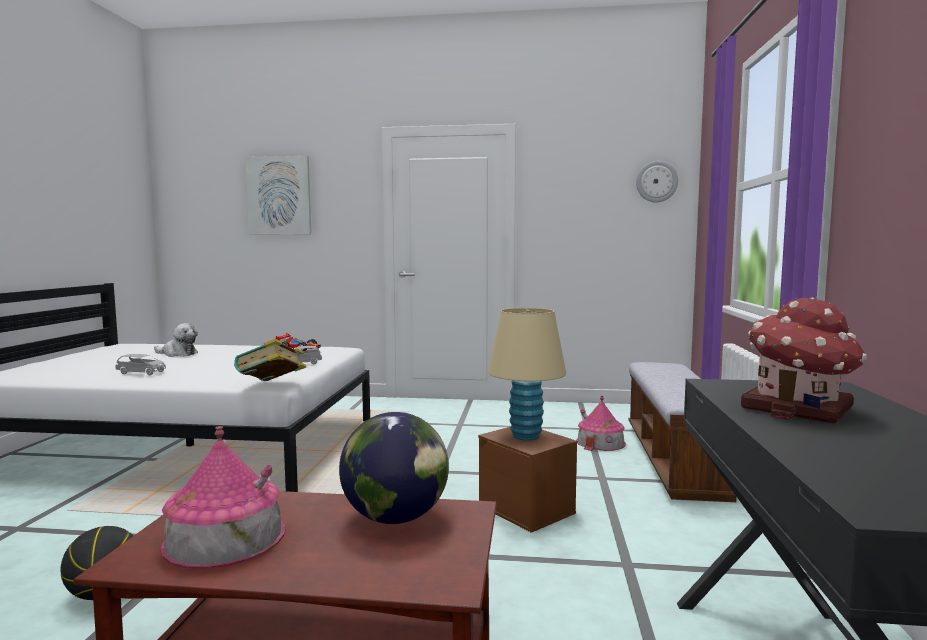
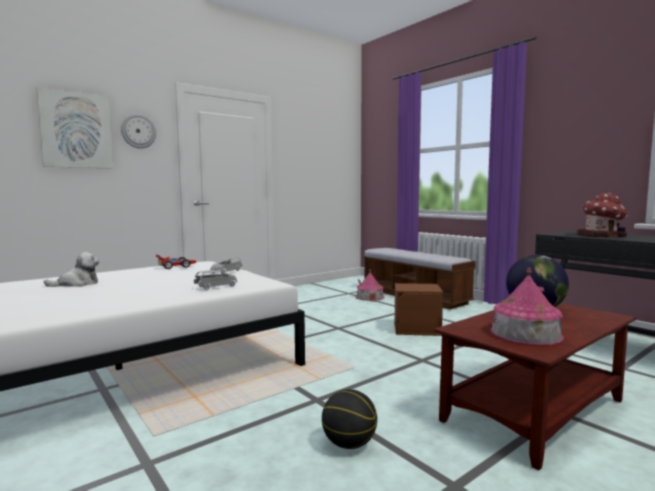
camera: 45 degrees left, 0 degrees up
grey toy car [115,354,166,375] -> grey toy car moved to [194,270,237,290]
book [234,339,306,381] -> none
beige table lamp [488,308,566,441] -> none
wall clock [636,161,678,203] -> wall clock moved to [121,114,156,149]

